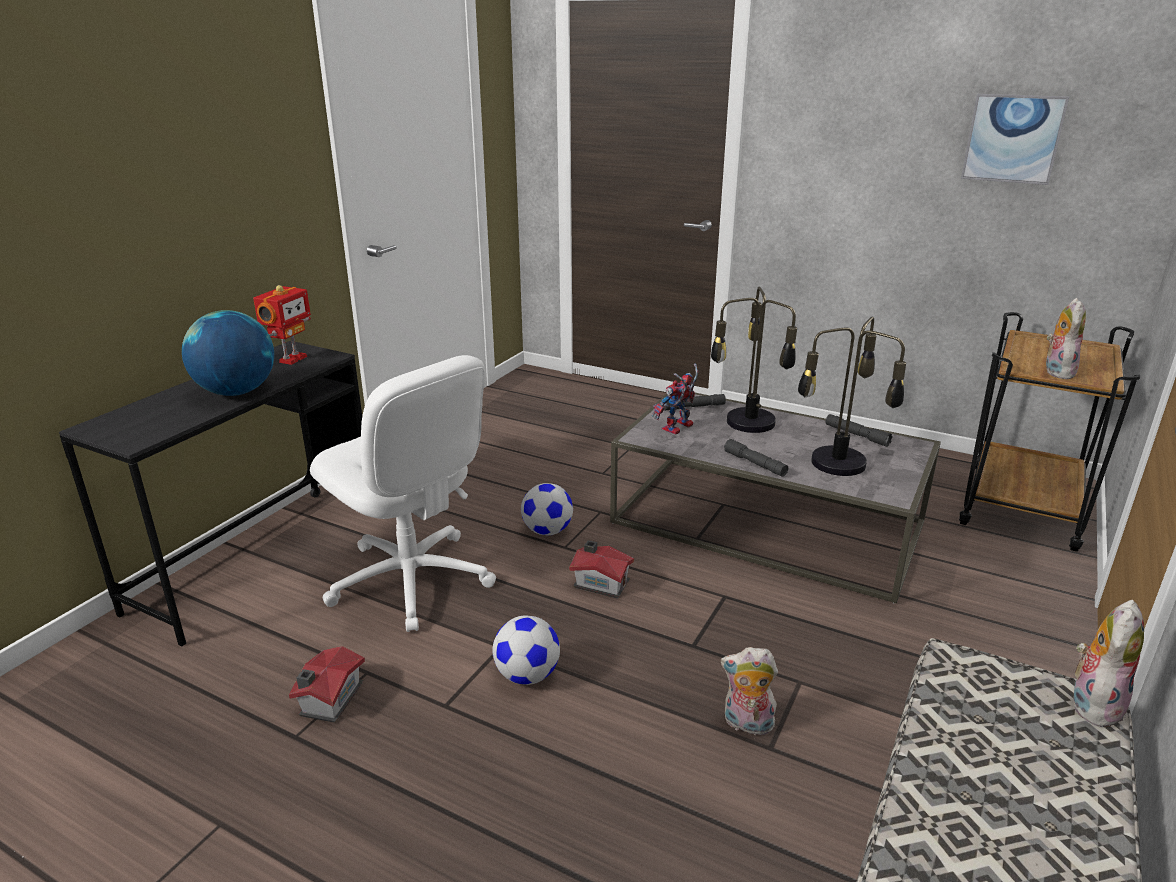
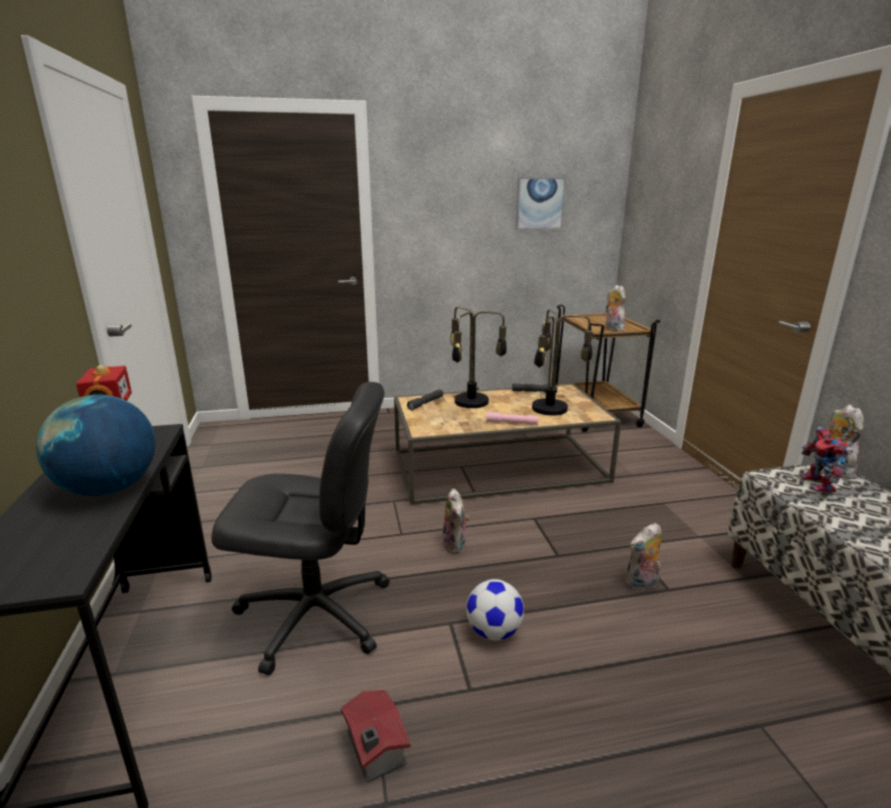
camera: 40 degrees left, 5 degrees down
white office chair [310,355,496,632] -> black office chair [212,382,390,676]
football [521,483,573,535] -> none
toy house [569,540,634,598] -> plush toy [442,488,470,554]
grey coffee table [610,393,941,603] -> brown coffee table [394,384,621,505]
toy robot [652,363,698,434] -> toy robot moved to [800,415,861,492]
grey flashlight [724,439,788,477] -> pink flashlight [486,412,538,425]

